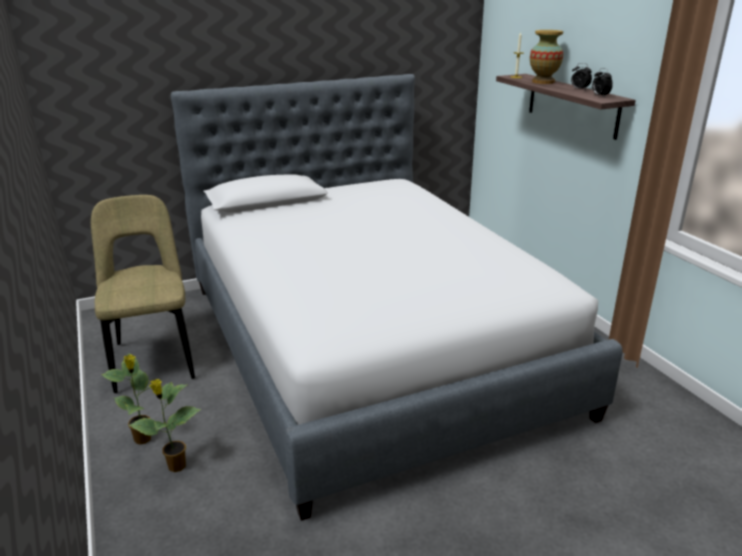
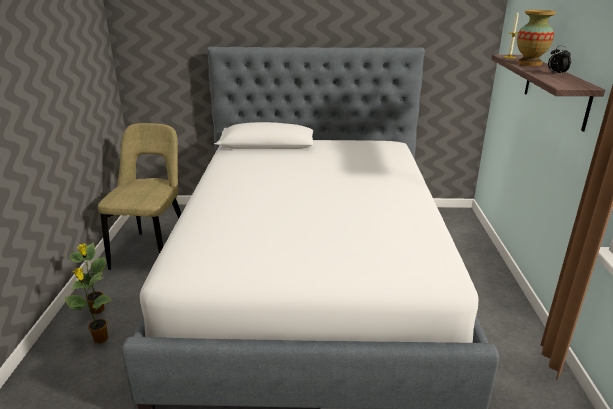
camera: 25 degrees right, 0 degrees up
alarm clock [592,68,613,95] -> none

